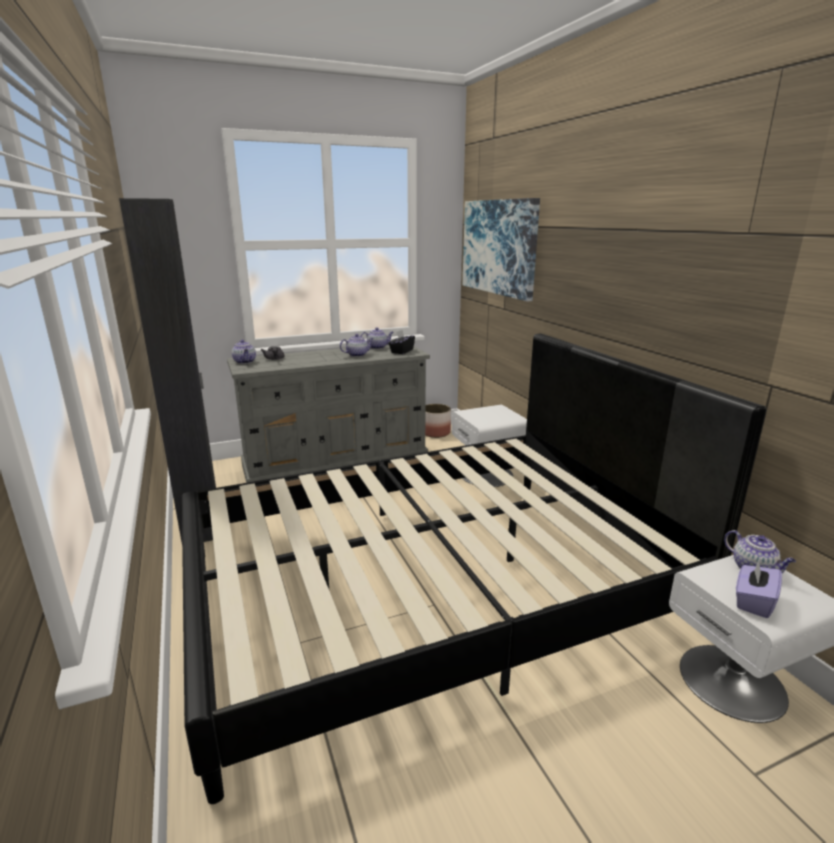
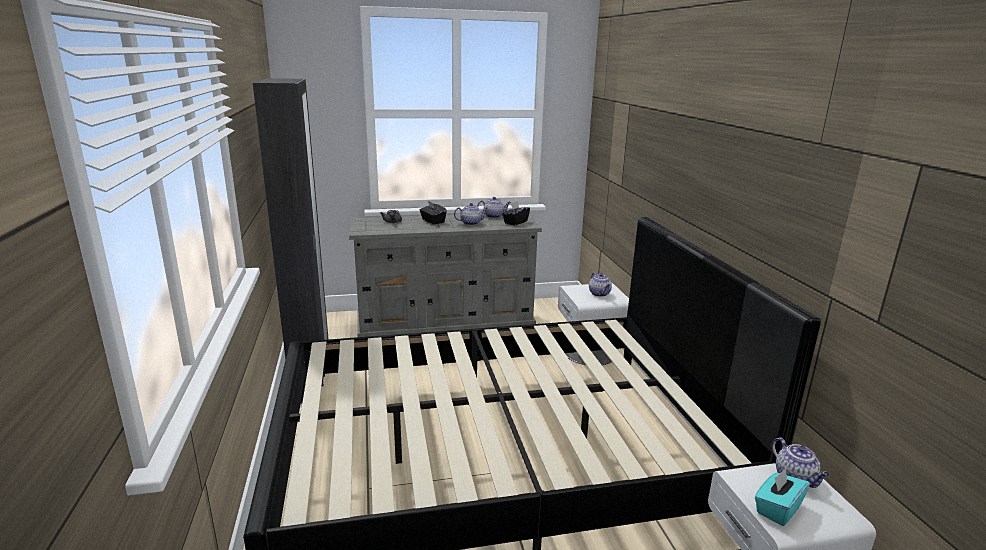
camera: 10 degrees right, 0 degrees up
teapot [232,340,256,364] -> teapot moved to [589,272,612,297]
planter [425,404,451,438] -> none
picture [463,198,540,302] -> none
purple tissue box [736,559,782,618] -> turquoise tissue box [755,468,810,526]
none -> black tissue box [420,201,447,224]

